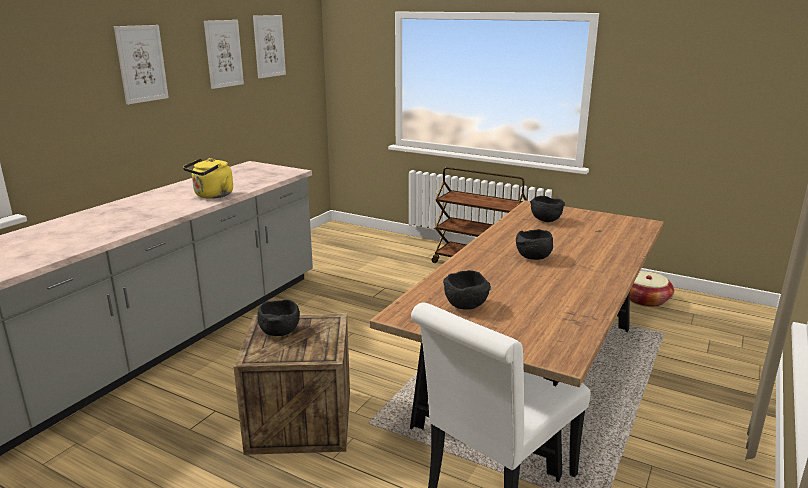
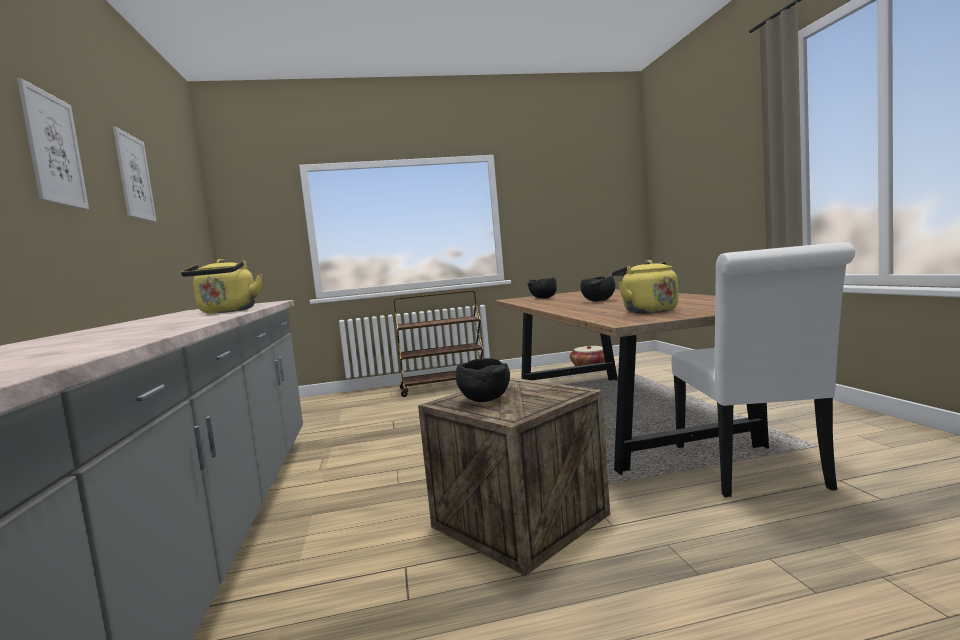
camera: 40 degrees left, 15 degrees down
picture [253,15,286,78] -> none
black bowl [443,270,491,310] -> yellow kettle [612,260,679,313]

